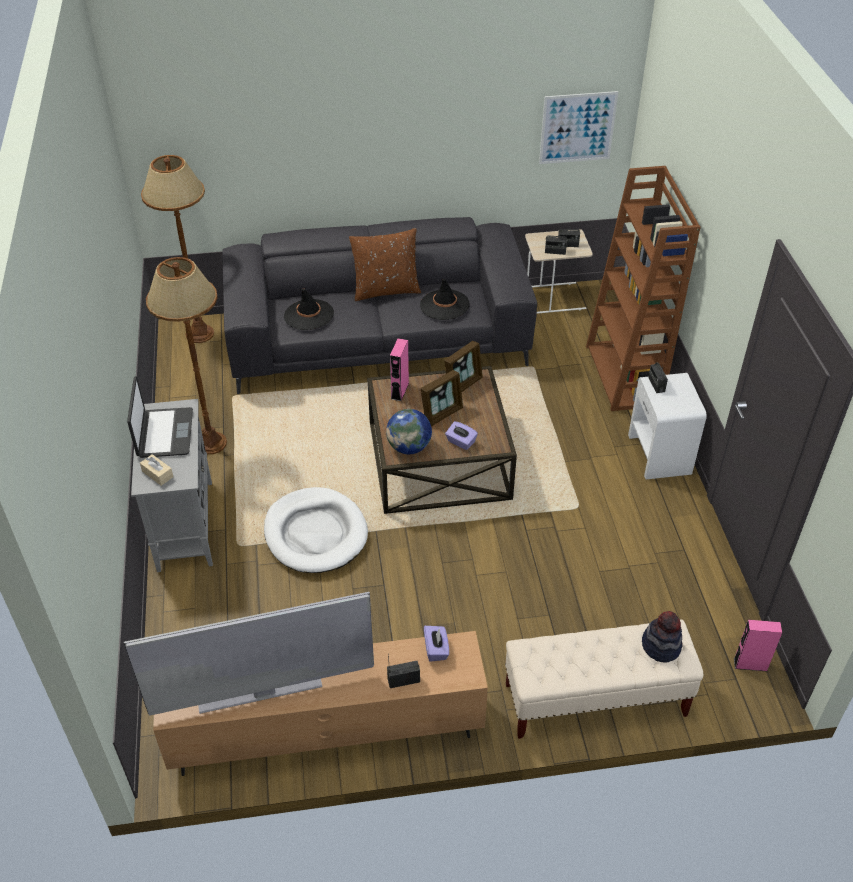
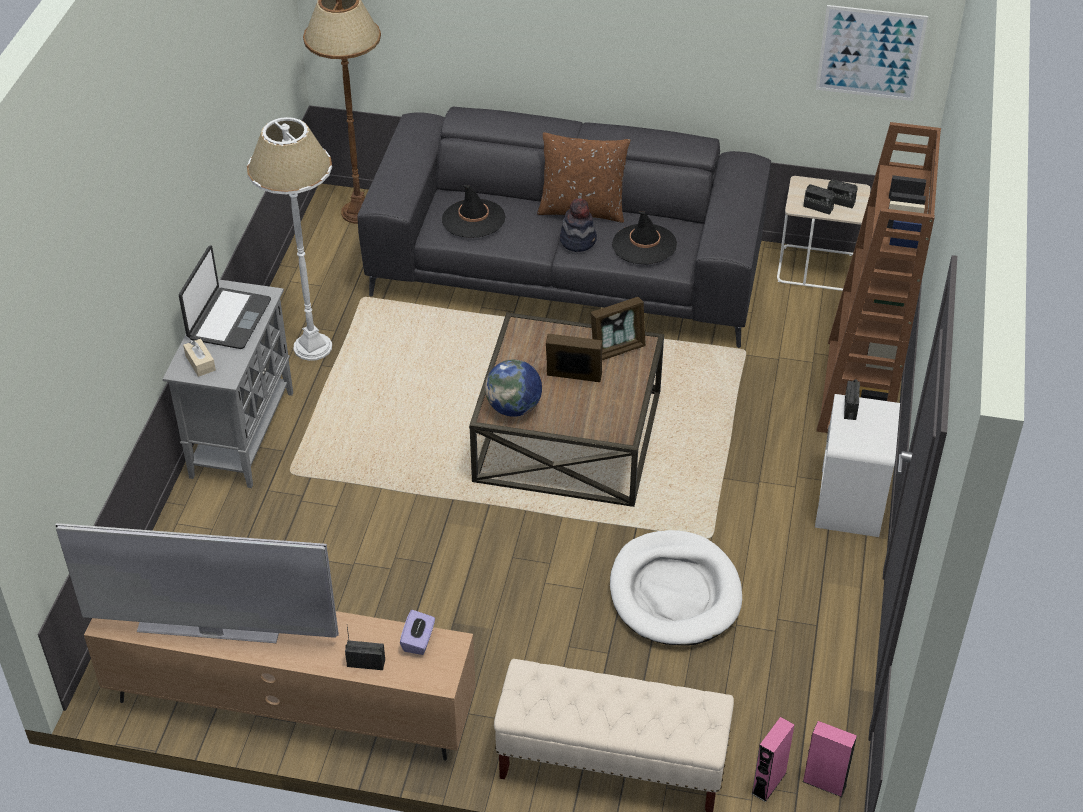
camera: 20 degrees right, 0 degrees up
brown floor lamp [146,257,227,455] -> white floor lamp [247,117,332,361]
white dog bed [264,487,368,573] -> white dog bed moved to [610,530,742,646]
pink speaker [390,338,409,401] -> pink speaker moved to [751,717,794,802]
picture frame [421,370,463,426] -> picture frame turned 150 degrees counterclockwise [546,334,602,382]
purple tissue box [445,421,478,450] -> none
hat [642,611,683,663] -> hat moved to [560,199,597,252]

